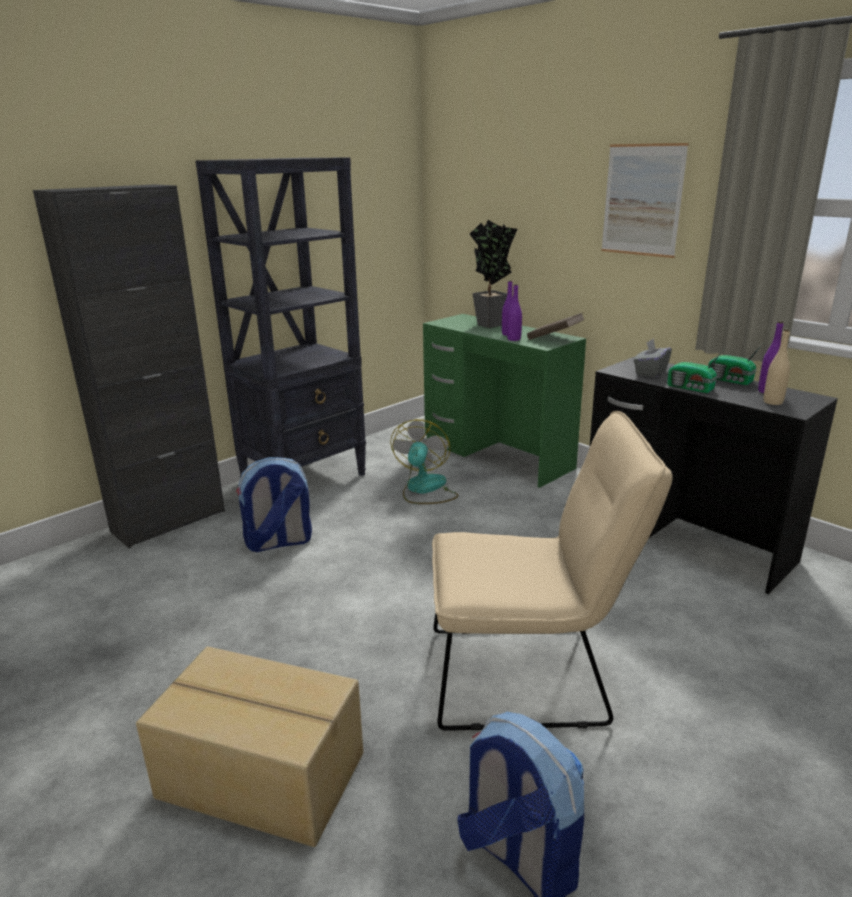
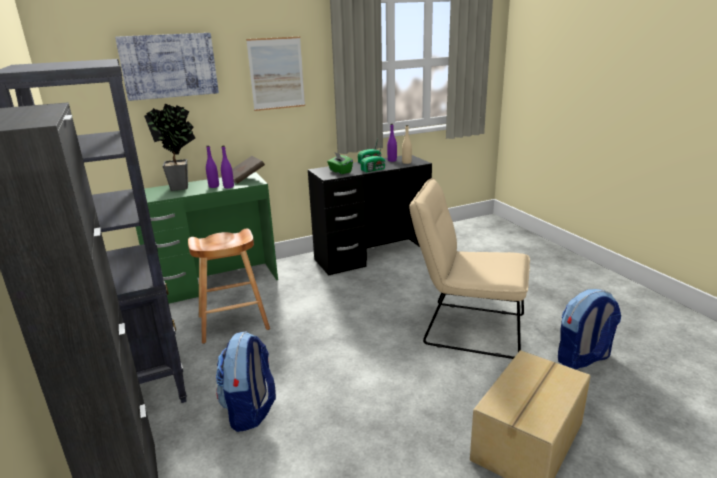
camera: 70 degrees left, 0 degrees up
fan [390,419,459,504] -> brown stool [188,229,270,344]
beige chair [432,411,673,731] -> beige chair turned 90 degrees counterclockwise [410,178,530,359]
grey tissue box [634,338,672,377] -> green tissue box [327,153,353,174]
none -> picture [115,33,219,101]

